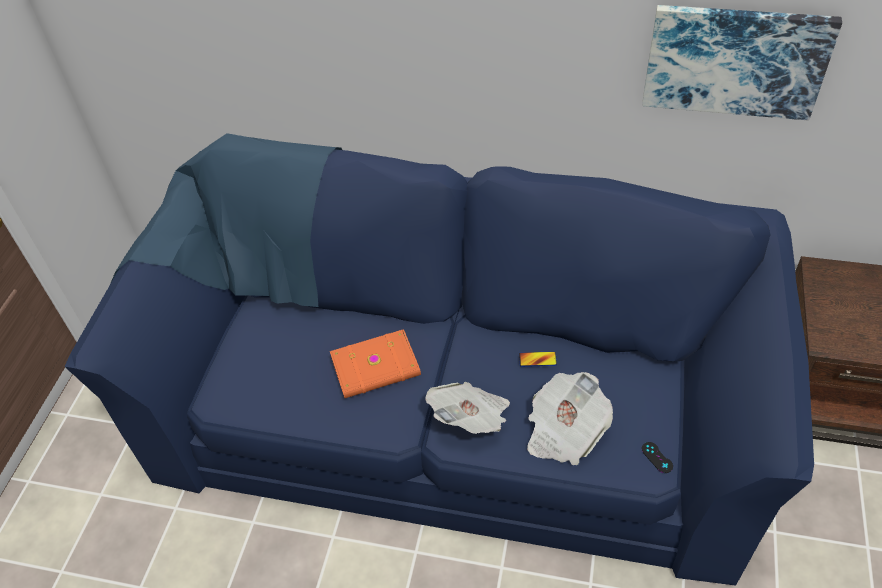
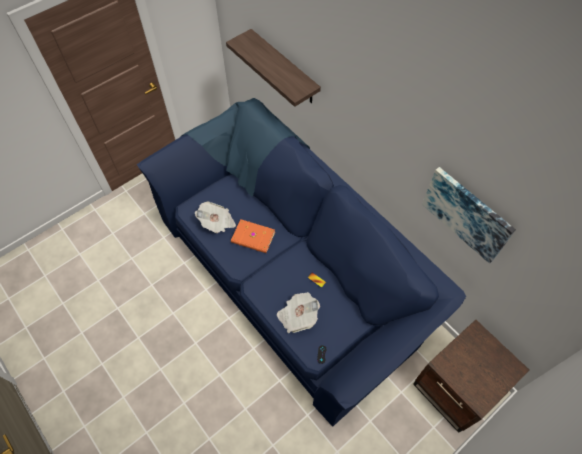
camera: 35 degrees right, 10 degrees up
newspaper [425,382,510,434] -> newspaper moved to [195,202,236,233]
none -> shelf [226,29,321,107]

